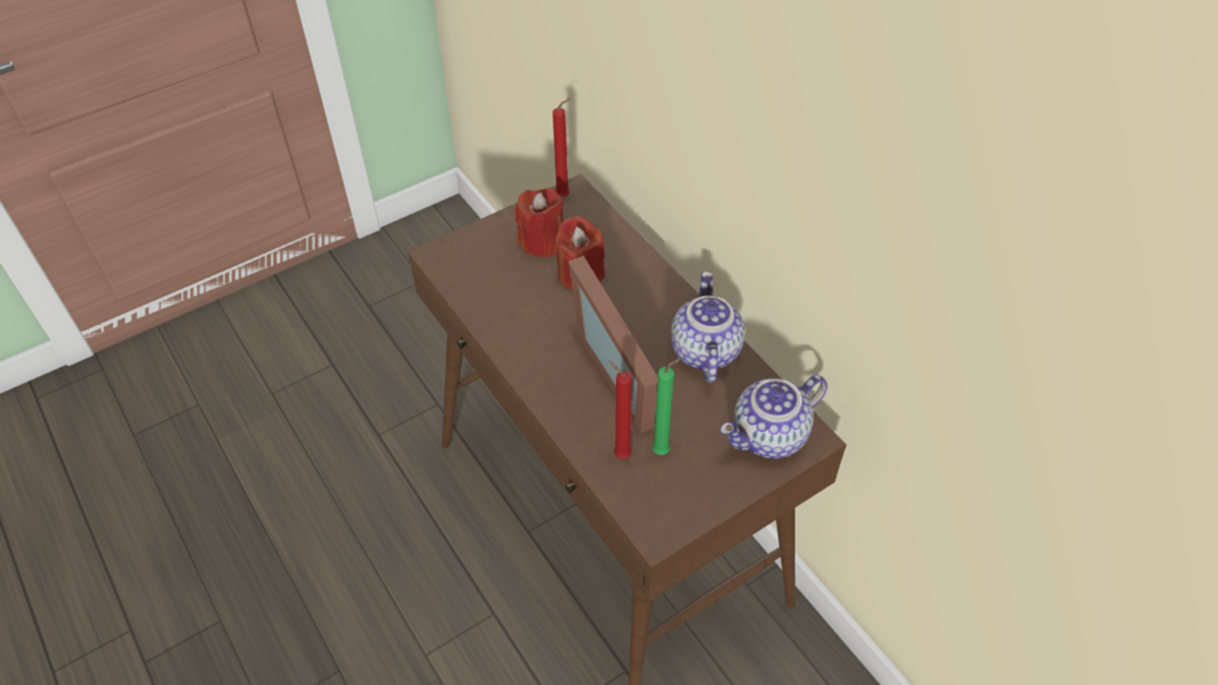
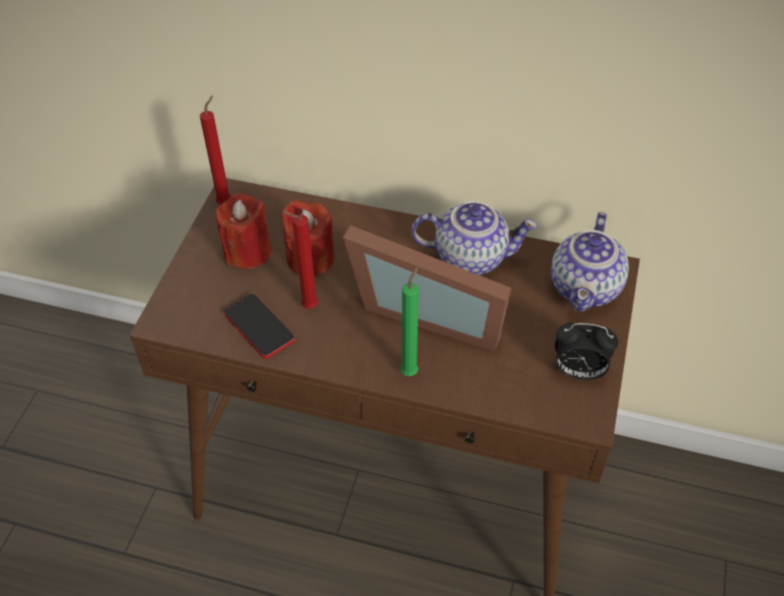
camera: 40 degrees left, 0 degrees up
red candle [609,361,633,459] -> red candle moved to [283,211,318,309]
green candle [652,357,682,455] -> green candle moved to [400,266,419,376]
teapot [671,271,745,383] -> teapot turned 135 degrees clockwise [411,201,537,275]
none -> phone [224,294,295,359]
none -> alarm clock [555,323,618,380]

